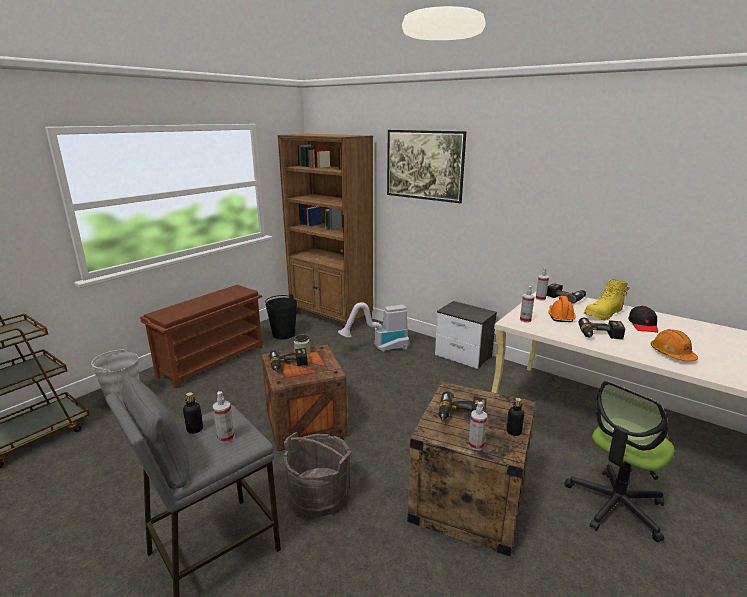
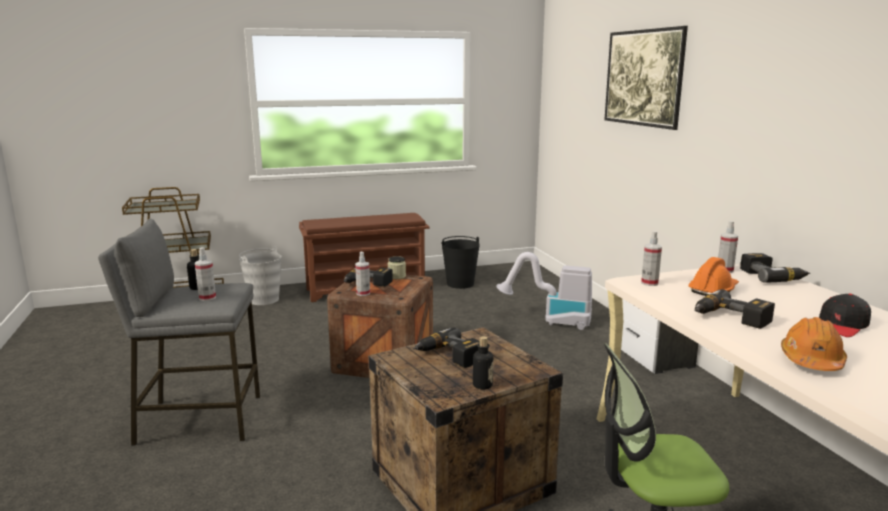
camera: 35 degrees right, 5 degrees down
brown bookcase [278,134,373,331] -> none
grey bucket [284,432,351,517] -> none
spray bottle [468,402,487,450] -> spray bottle moved to [355,252,370,296]
yellow boot [584,279,630,320] -> none

